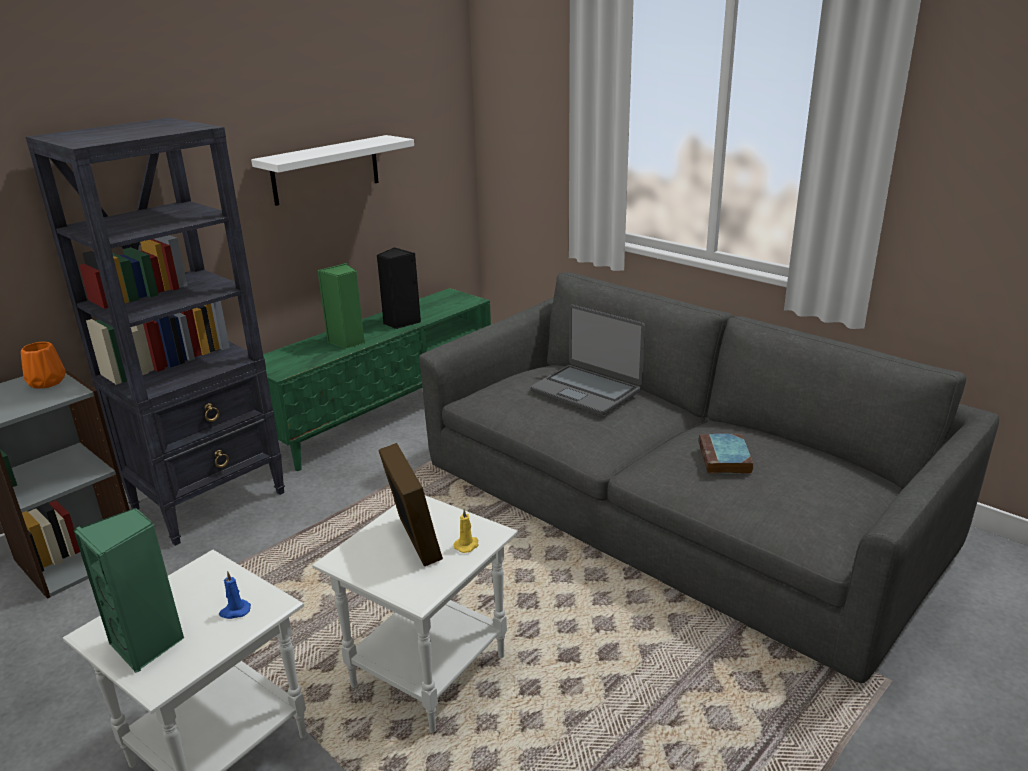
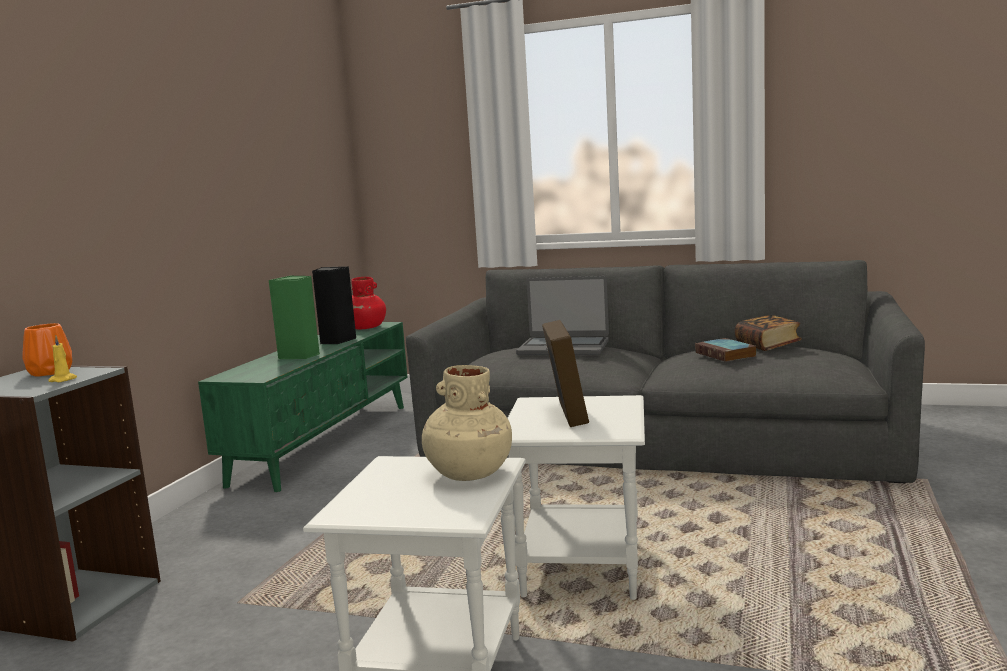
camera: 25 degrees left, 15 degrees down
black bookcase [26,118,285,546] -> none
green speaker [74,508,185,673] -> none
blue candle [219,571,251,619] -> beige vase [422,365,512,481]
white shelf [251,135,414,206] -> none
picture frame [378,443,443,567] -> picture frame turned 45 degrees clockwise [542,320,589,427]
yellow candle [453,508,478,553] -> yellow candle moved to [49,336,77,382]
none -> red vase [351,277,386,329]
none -> book [735,315,802,351]

